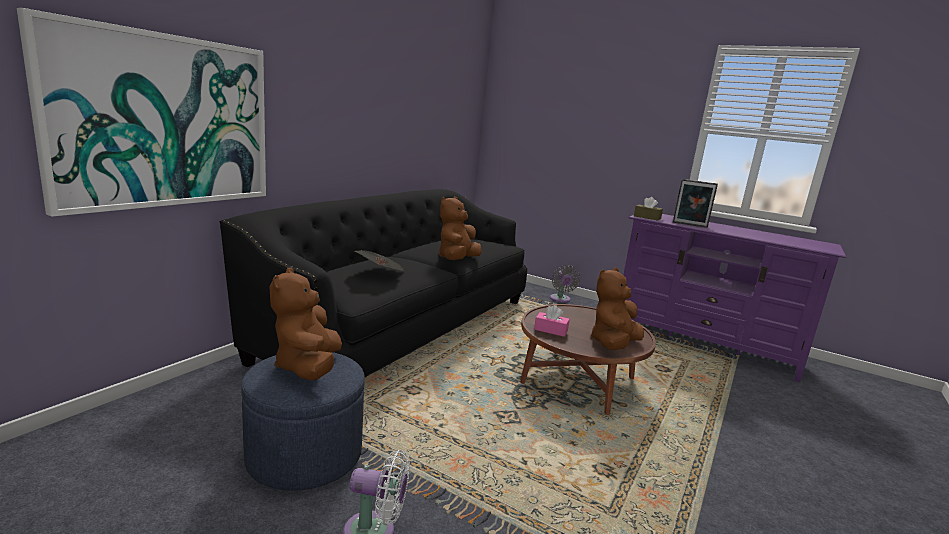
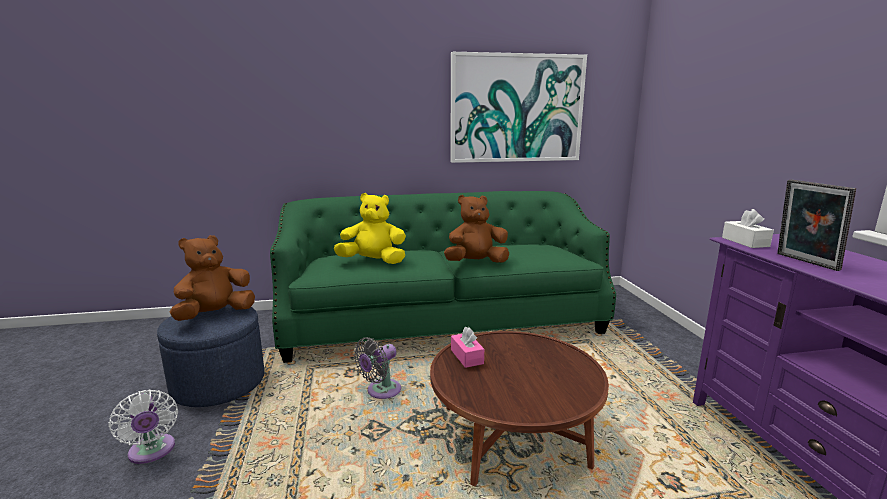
camera: 50 degrees right, 0 degrees up
picture [17,8,266,217] -> picture moved to [450,52,587,163]
black sofa [220,189,527,377] -> green sofa [270,191,616,363]
newspaper [354,250,403,270] -> yellow plush toy [333,193,406,264]
grey fan [550,265,580,303] -> grey fan moved to [354,337,401,399]
brown plush toy [591,267,644,350] -> none
brown tissue box [634,197,663,220] -> white tissue box [722,209,774,248]

